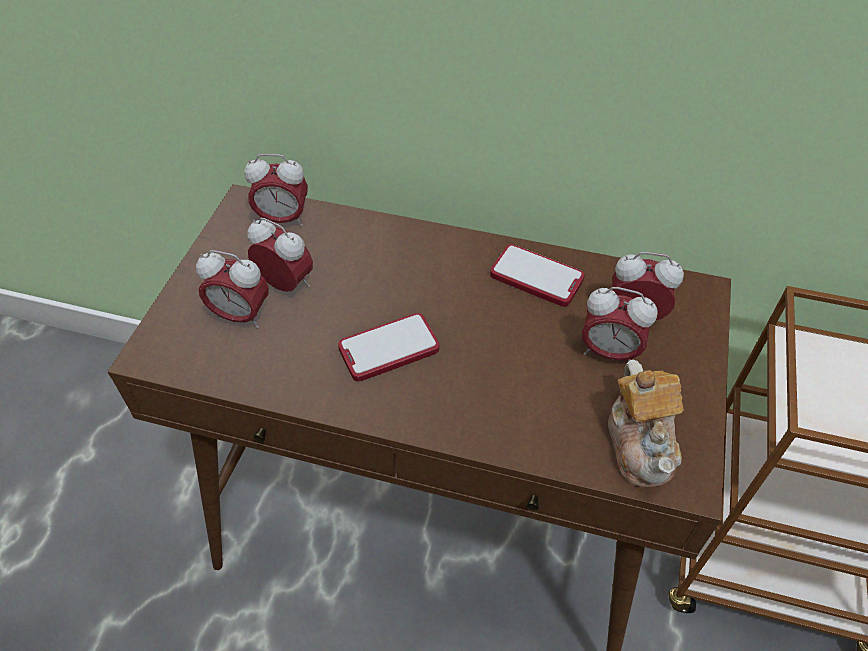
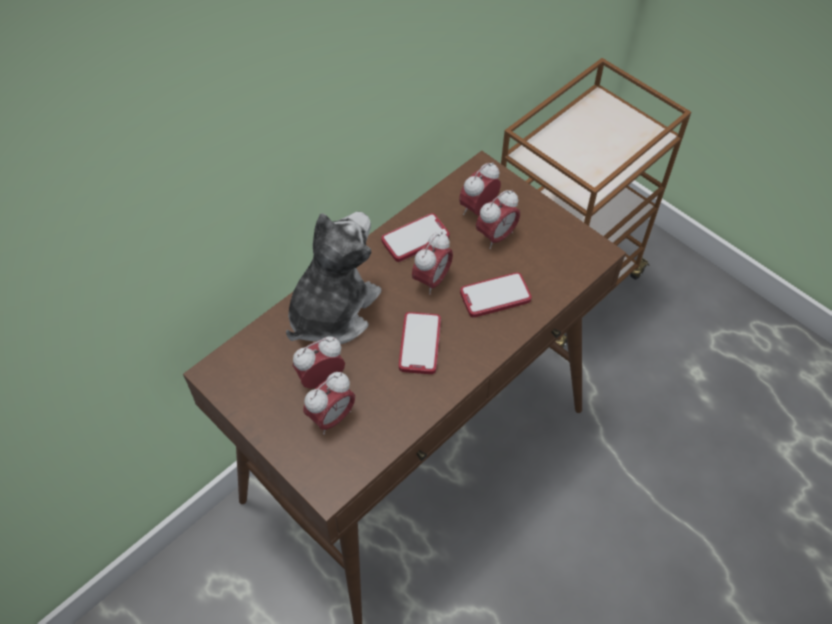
camera: 60 degrees left, 5 degrees up
alarm clock [244,154,308,226] -> alarm clock moved to [412,232,453,295]
teapot [608,360,684,487] -> none
none -> plush toy [286,212,382,344]
none -> phone [460,272,532,318]

